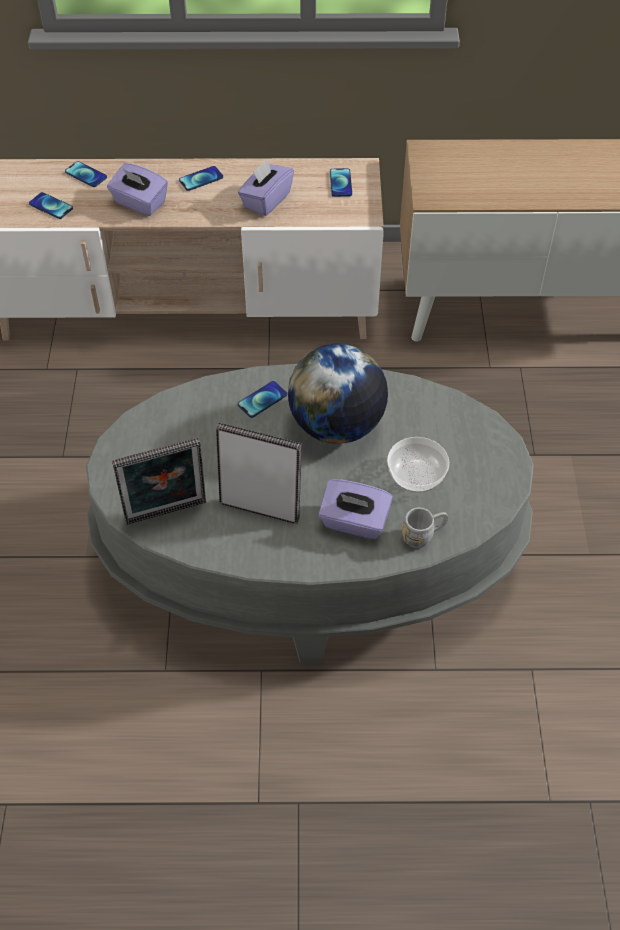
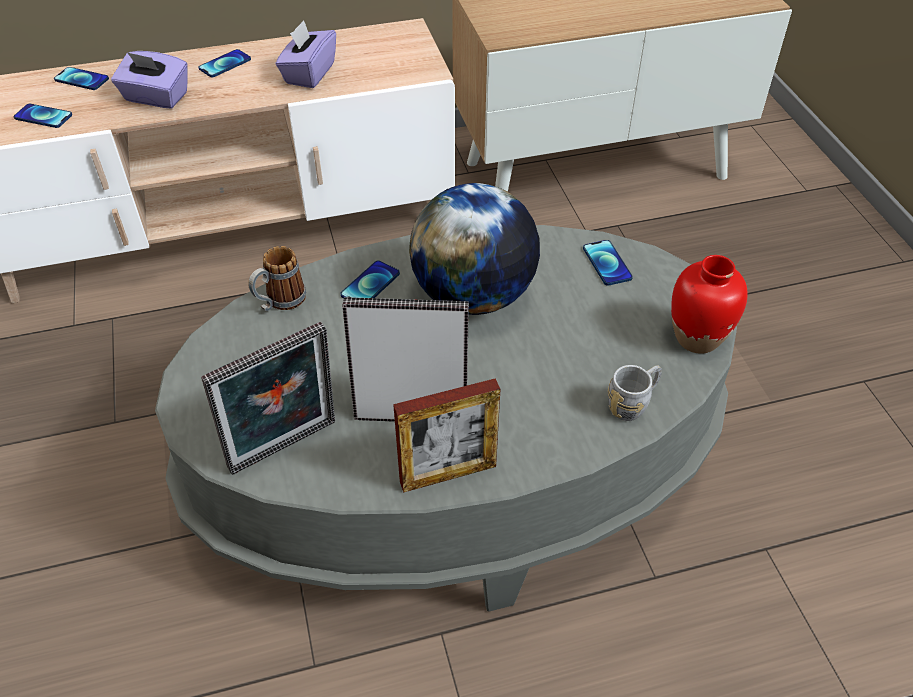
camera: 15 degrees left, 5 degrees down
purple tissue box [318,479,393,539] -> none
phone [330,168,352,197] -> phone moved to [583,240,633,286]
bowl [387,437,449,493] -> none
none -> mug [248,246,306,311]
none -> picture frame [393,378,500,493]
none -> red vase [671,255,748,354]

